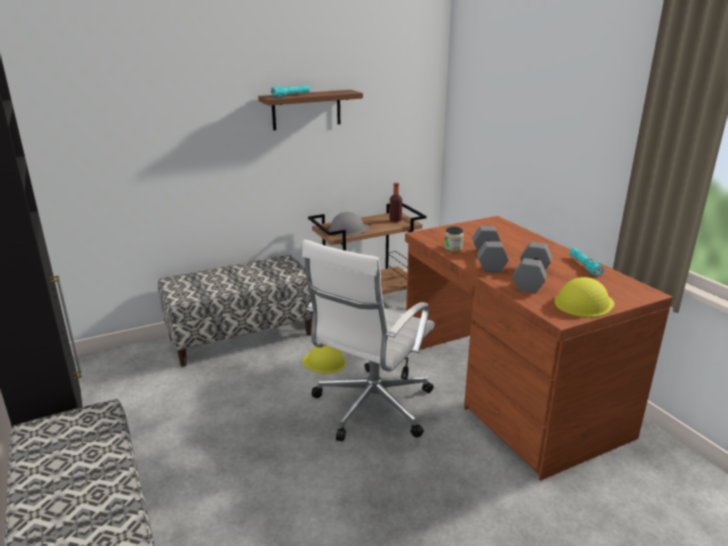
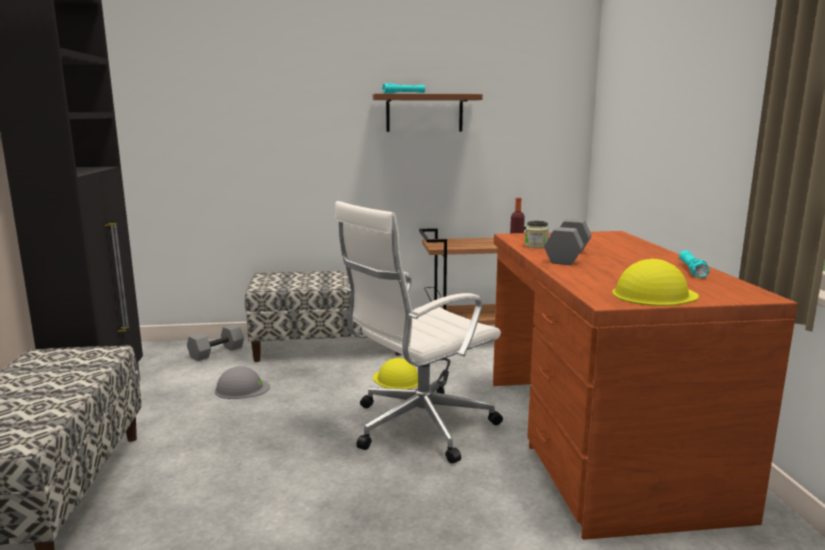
camera: 20 degrees right, 10 degrees down
grey hard hat [329,212,369,236] -> grey hard hat moved to [214,366,270,399]
grey dumbbell [512,242,552,293] -> grey dumbbell moved to [187,324,244,361]

